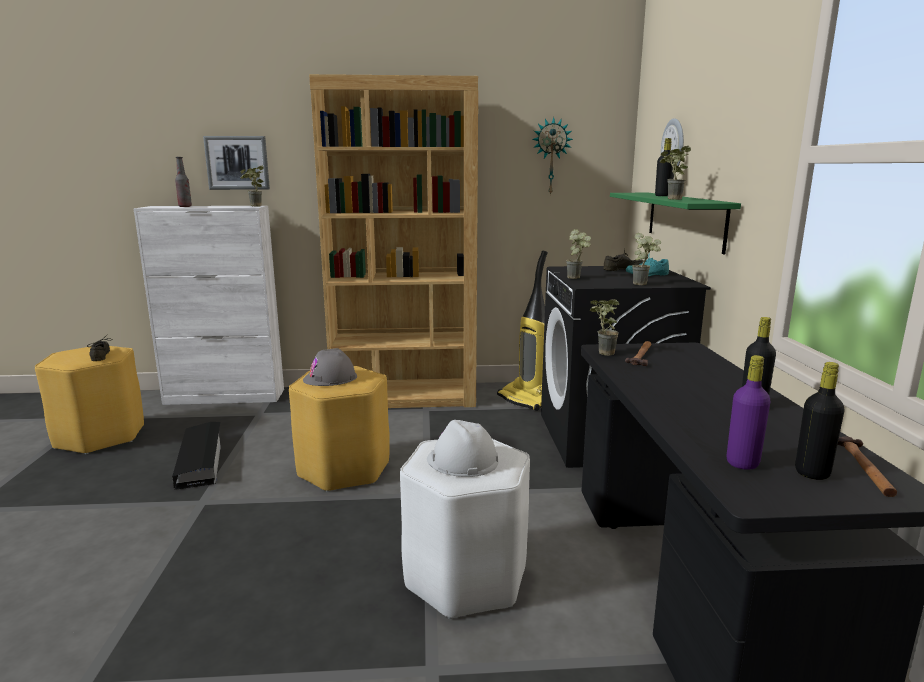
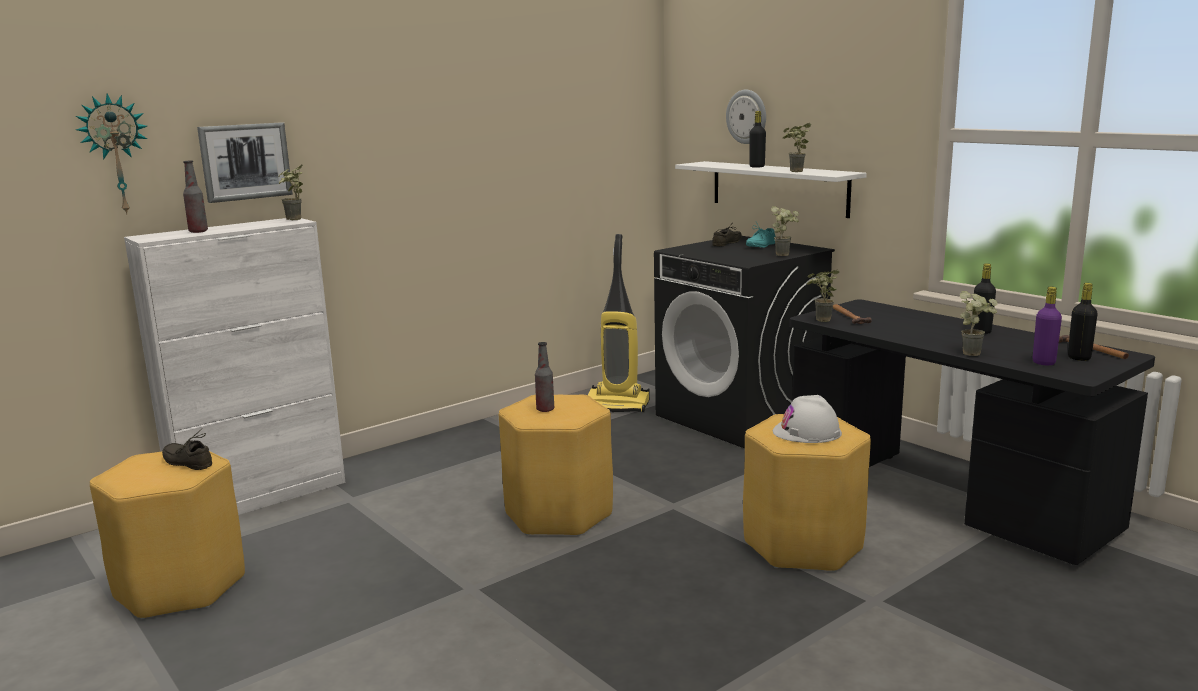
camera: 35 degrees left, 0 degrees up
black storage box [172,422,221,490] -> none
grey hard hat [303,348,357,386] -> bottle [535,342,554,412]
brown bookcase [309,74,478,408] -> none
white stool [400,439,530,619] -> yellow stool [743,414,871,572]
wall clock [532,117,573,196] -> wall clock moved to [76,94,147,214]
potted plant [566,229,591,279] -> potted plant moved to [960,291,997,356]
green shelf [610,193,741,254] -> white shelf [675,161,867,218]

